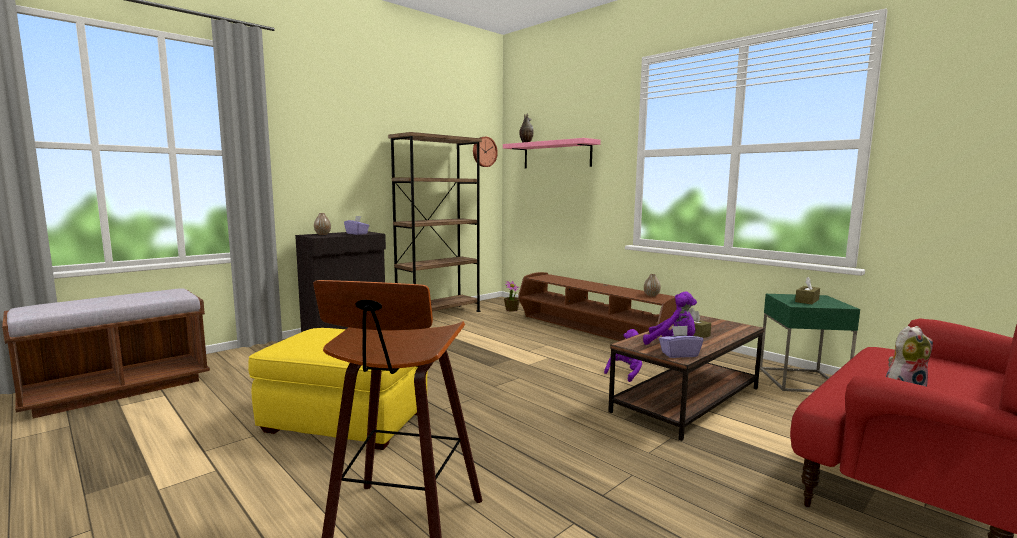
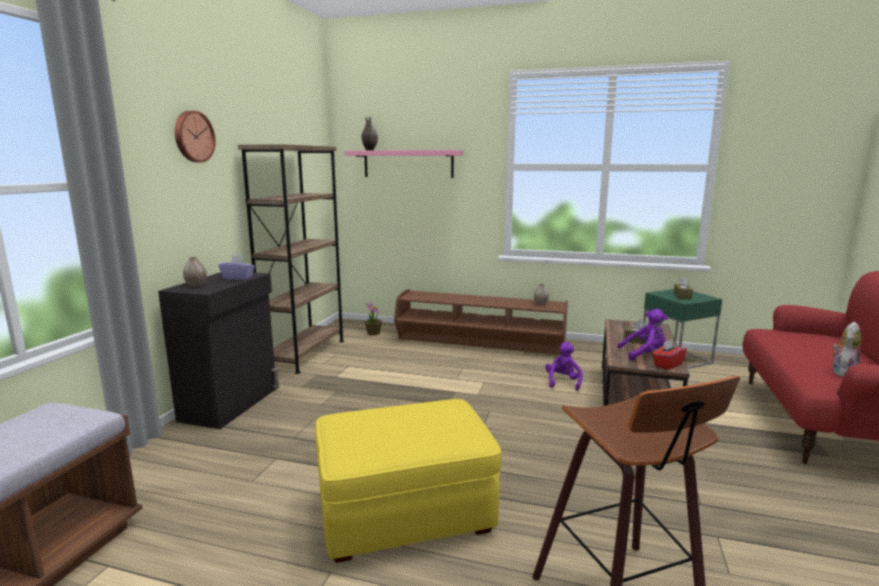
camera: 30 degrees left, 5 degrees up
wall clock [473,137,498,167] -> wall clock moved to [175,111,216,162]
purple tissue box [659,326,703,358] -> red tissue box [652,339,687,370]

